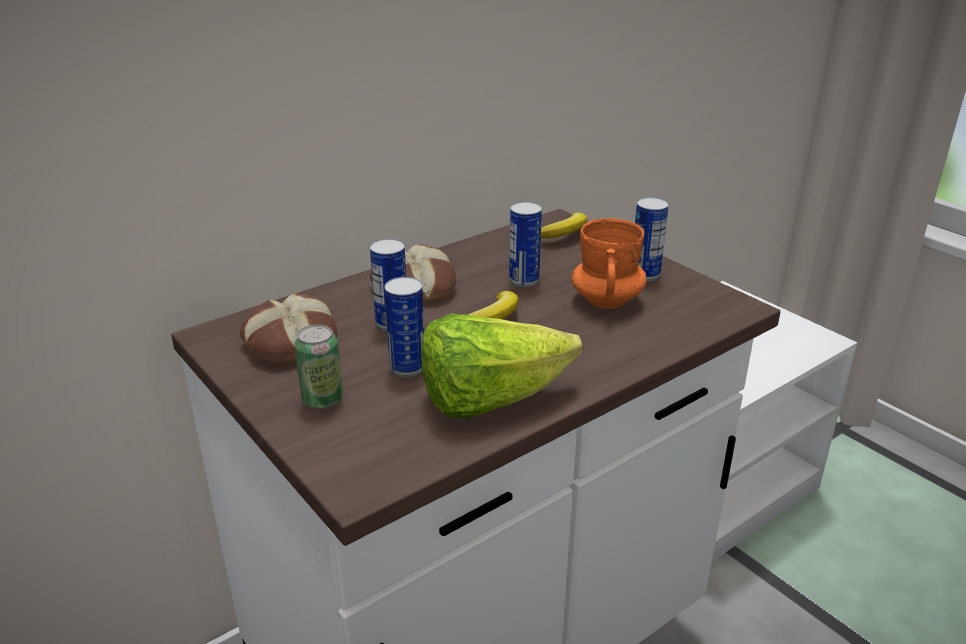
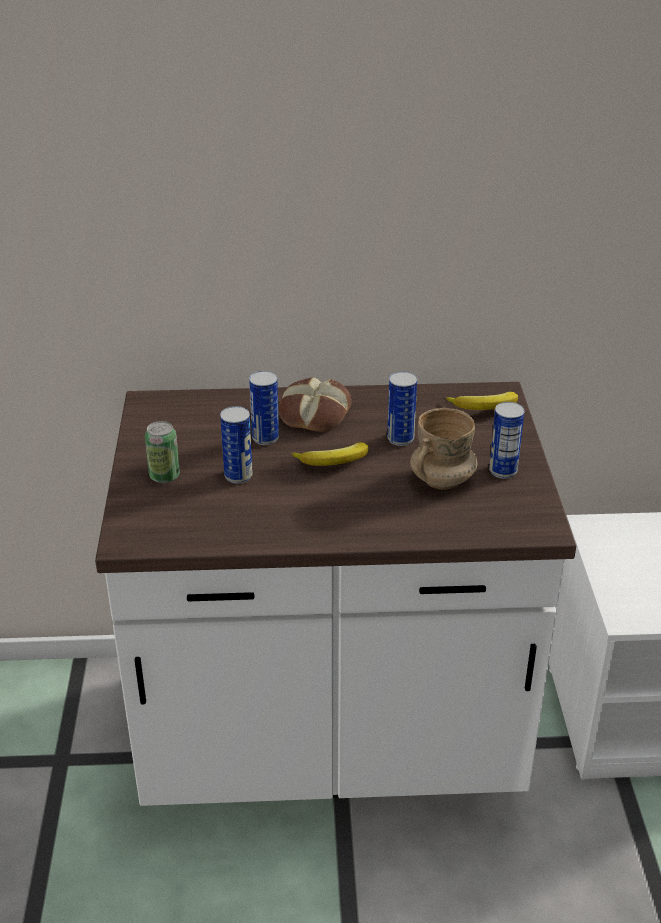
camera: 35 degrees right, 5 degrees up
bread [240,293,337,365] -> none
lettuce [421,314,582,418] -> none
orange mug [572,218,647,309] -> beige mug [410,408,477,490]

